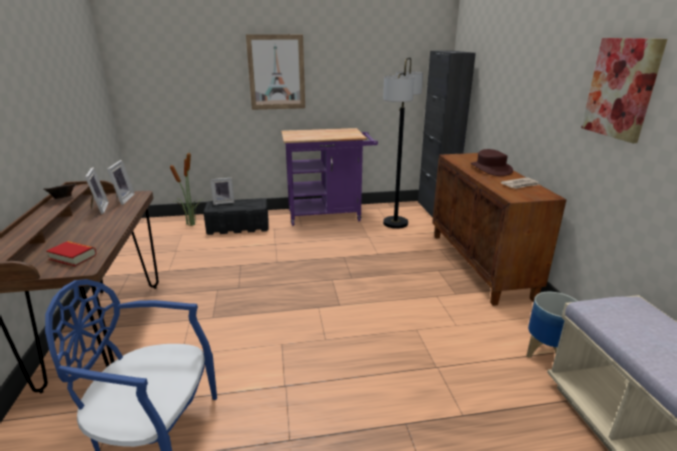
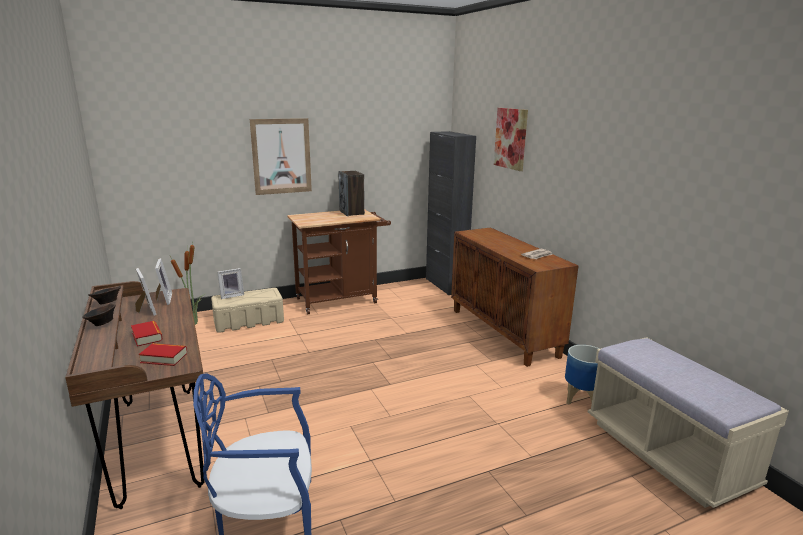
camera: 15 degrees left, 5 degrees down
black storage box [203,198,269,235] -> beige storage box [211,288,284,333]
purple cart [281,128,378,226] -> brown cart [287,210,391,314]
floor lamp [383,58,423,229] -> none
brown hat [471,149,513,176] -> none
picture [581,38,667,143] -> picture moved to [494,108,528,171]
none -> brown bowl [82,303,116,326]
none -> book [131,321,163,347]
none -> speaker [338,171,365,216]

